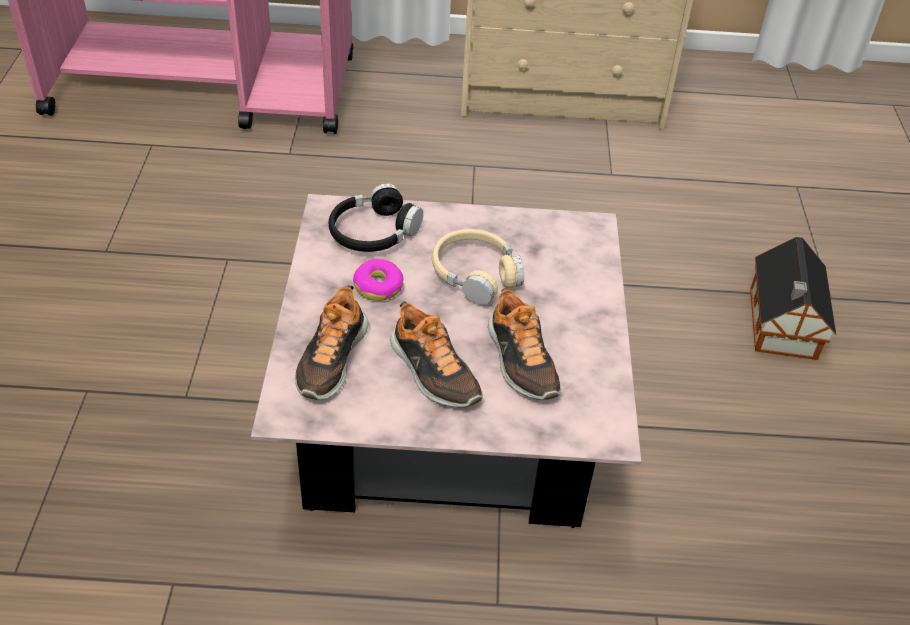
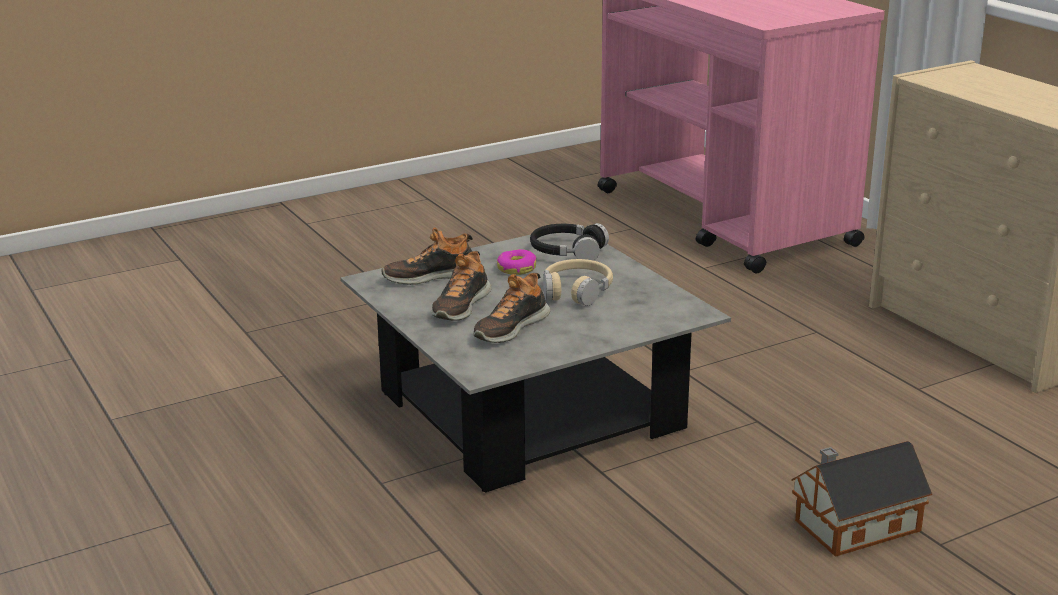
camera: 60 degrees right, 20 degrees down
pink coffee table [251,194,641,528] -> grey coffee table [341,233,731,493]

